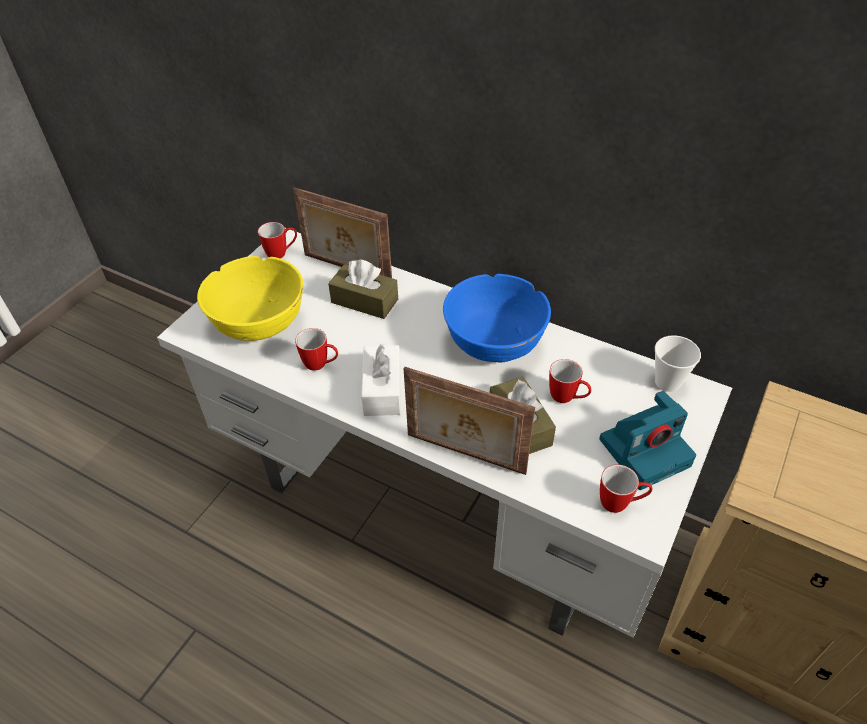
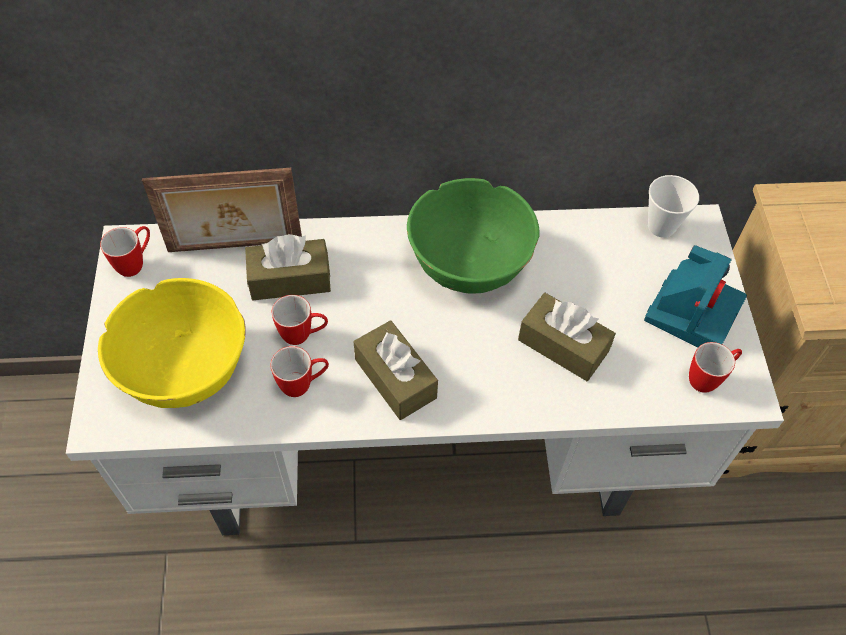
camera: 35 degrees left, 10 degrees up
white tissue box [361,344,401,416] -> brown tissue box [354,321,438,420]
picture frame [404,367,535,475] -> none
blue bowl [443,274,551,363] -> green bowl [407,178,540,294]
mug [549,359,591,403] -> mug moved to [272,295,328,345]

